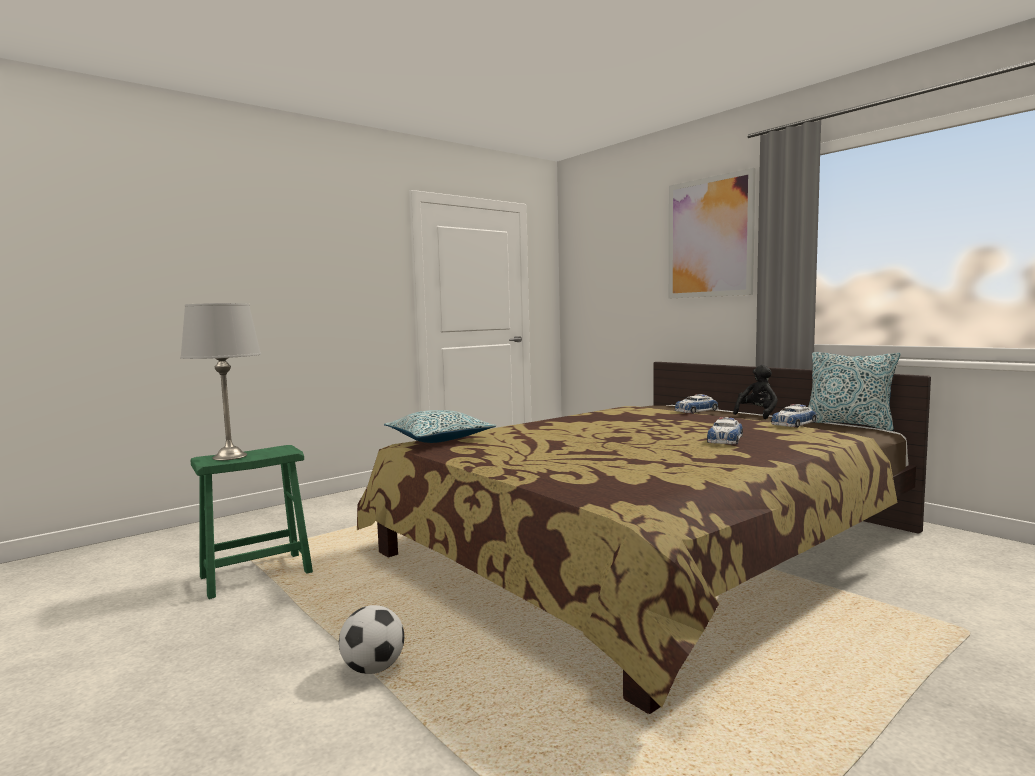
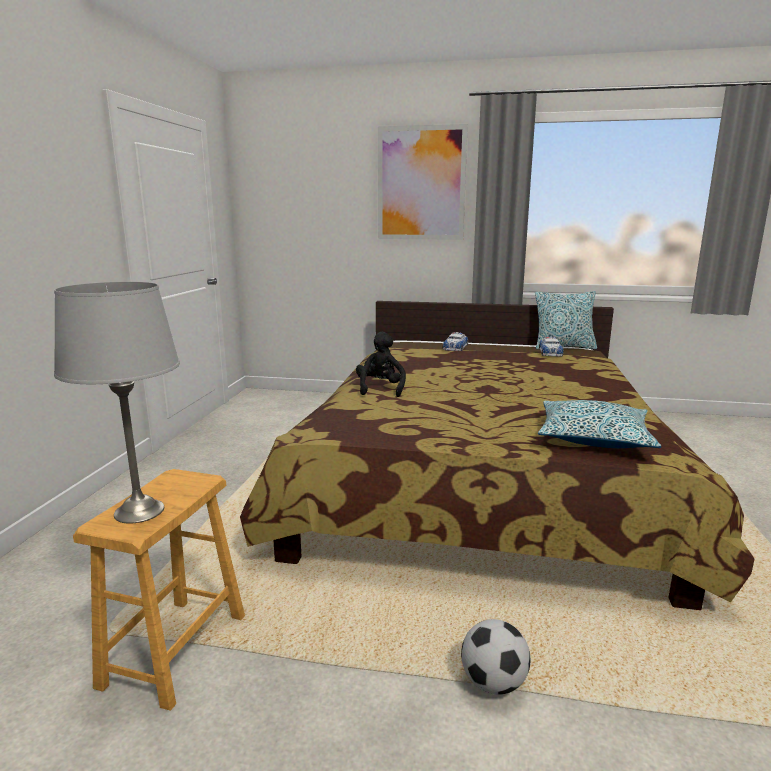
camera: 40 degrees left, 10 degrees up
green stool [191,445,313,599] -> brown stool [73,469,245,711]
pillow [384,410,496,443] -> pillow moved to [538,400,661,448]
toy car [707,417,743,445] -> none
black plush toy [733,365,778,419] -> black plush toy moved to [356,332,406,397]

